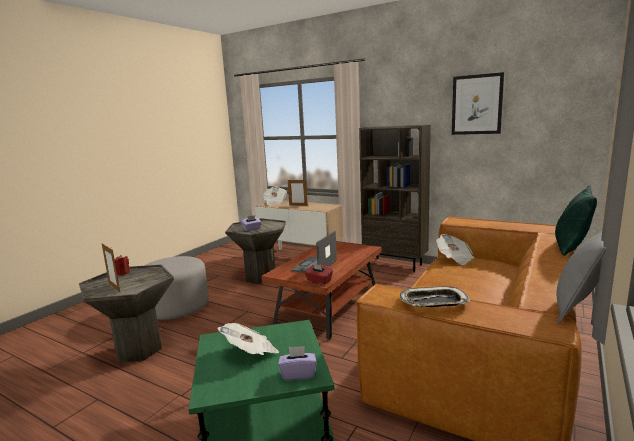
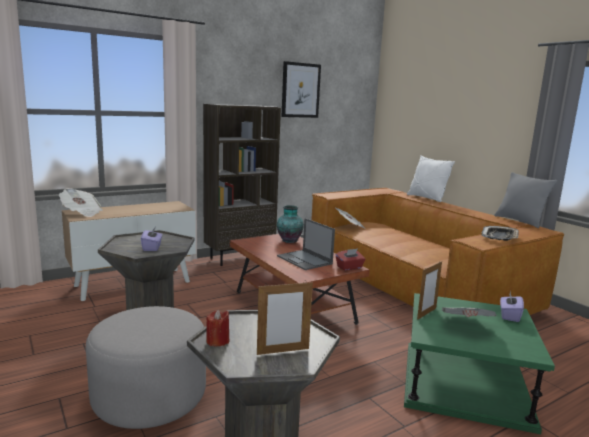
camera: 65 degrees left, 0 degrees up
picture frame [288,180,308,206] -> picture frame moved to [417,261,442,320]
green pillow [555,185,597,256] -> white pillow [407,155,455,202]
none -> vase [277,205,304,243]

